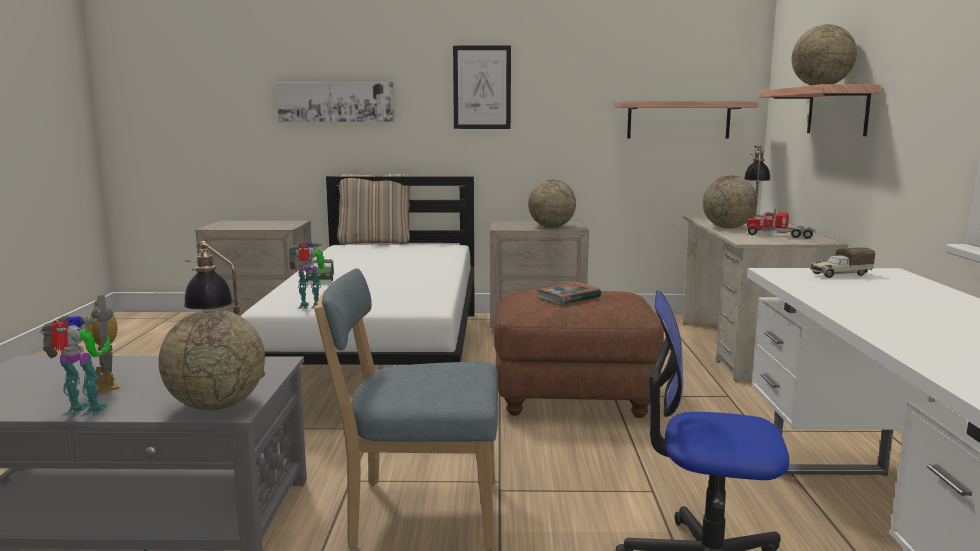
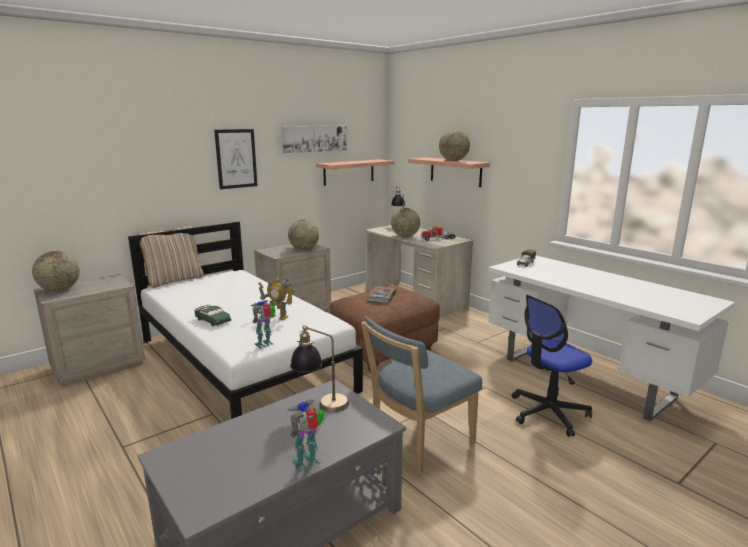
camera: 40 degrees left, 5 degrees up
toy robot [81,295,119,393] -> toy robot moved to [258,276,295,320]
globe [158,309,265,410] -> globe moved to [32,251,80,291]
picture [276,82,394,122] -> picture moved to [282,126,347,153]

